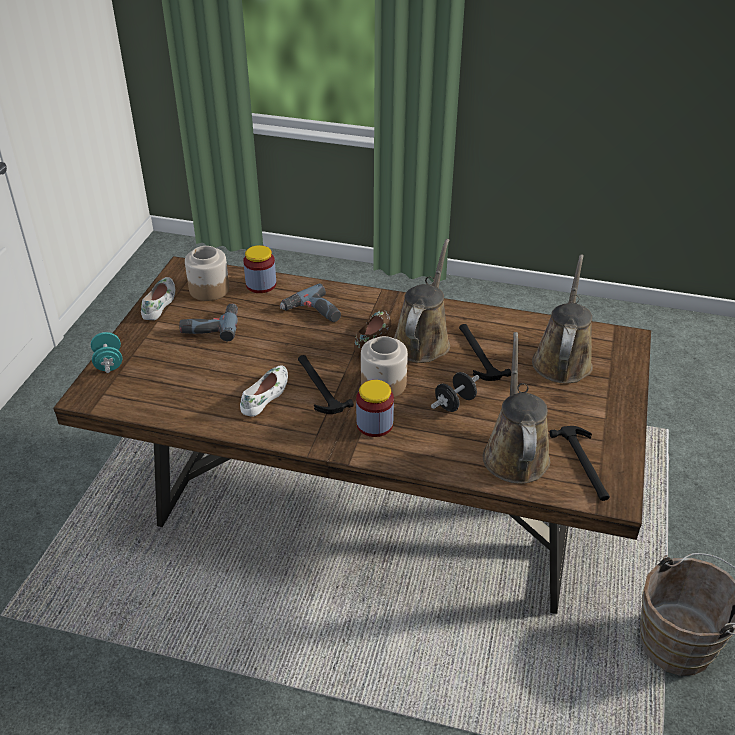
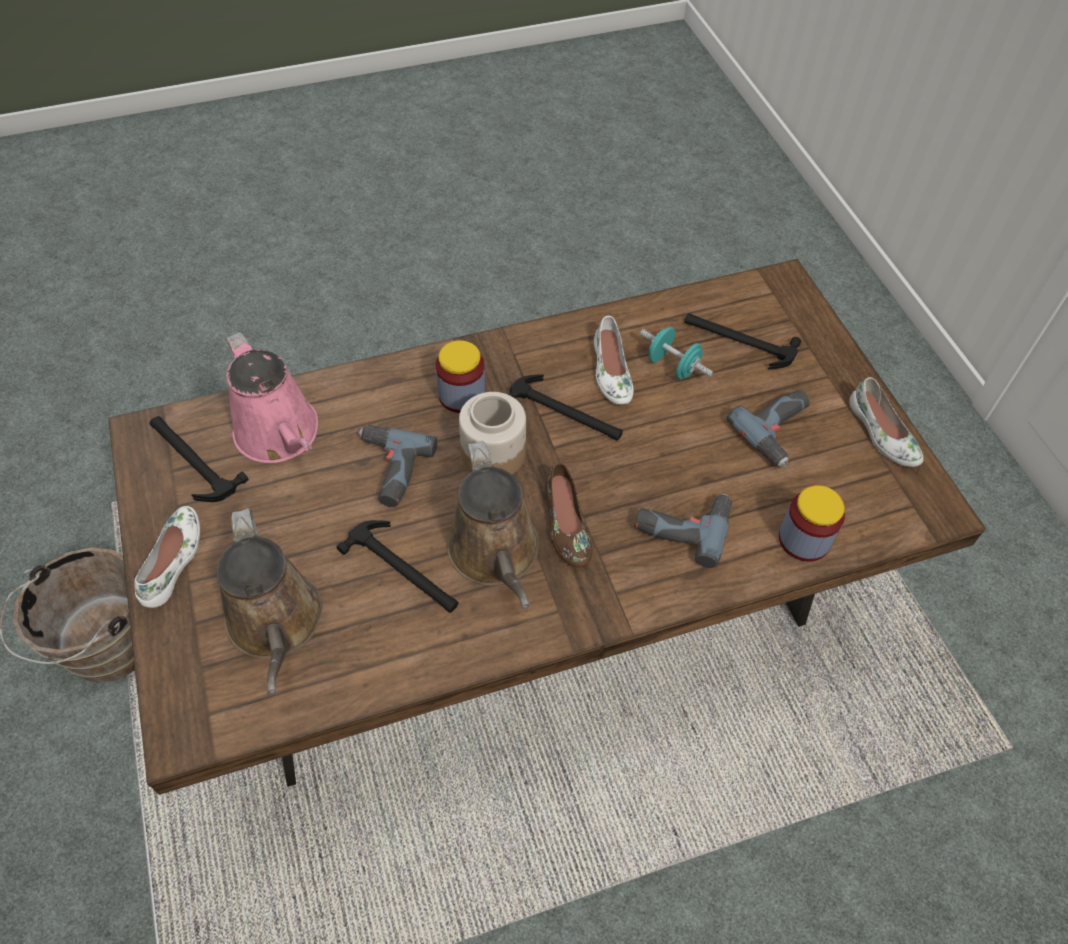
camera: 145 degrees right, 15 degrees up
turquoise dumbbell [91,332,122,373] -> turquoise dumbbell moved to [640,327,713,379]
jar [185,246,229,301] -> none
black dumbbell [431,372,479,412] -> power drill [359,425,437,507]
brown watering can [483,332,550,484] -> pink watering can [226,332,318,463]
none -> white shoe [134,506,200,608]
none -> hammer [684,313,801,369]

